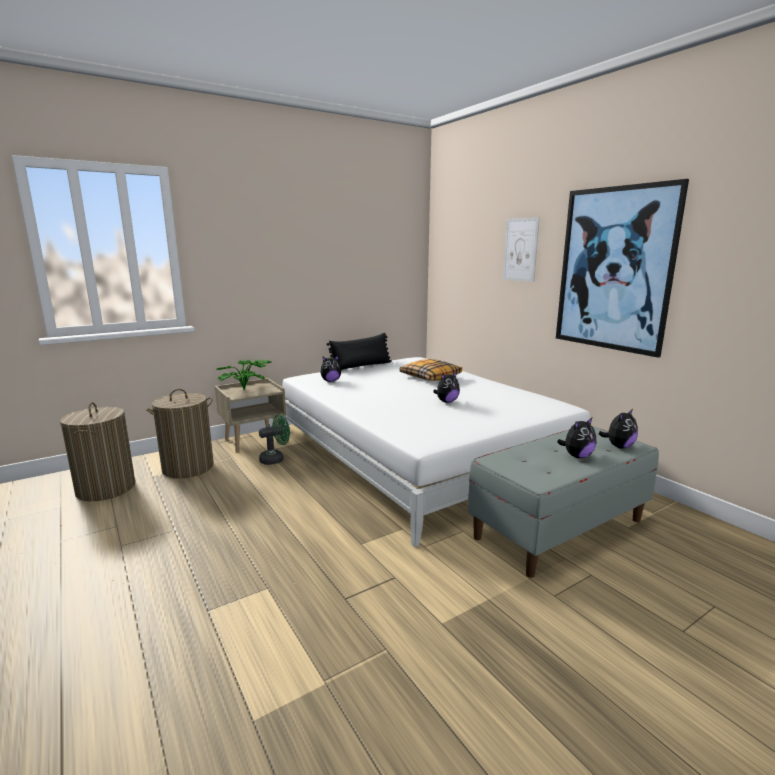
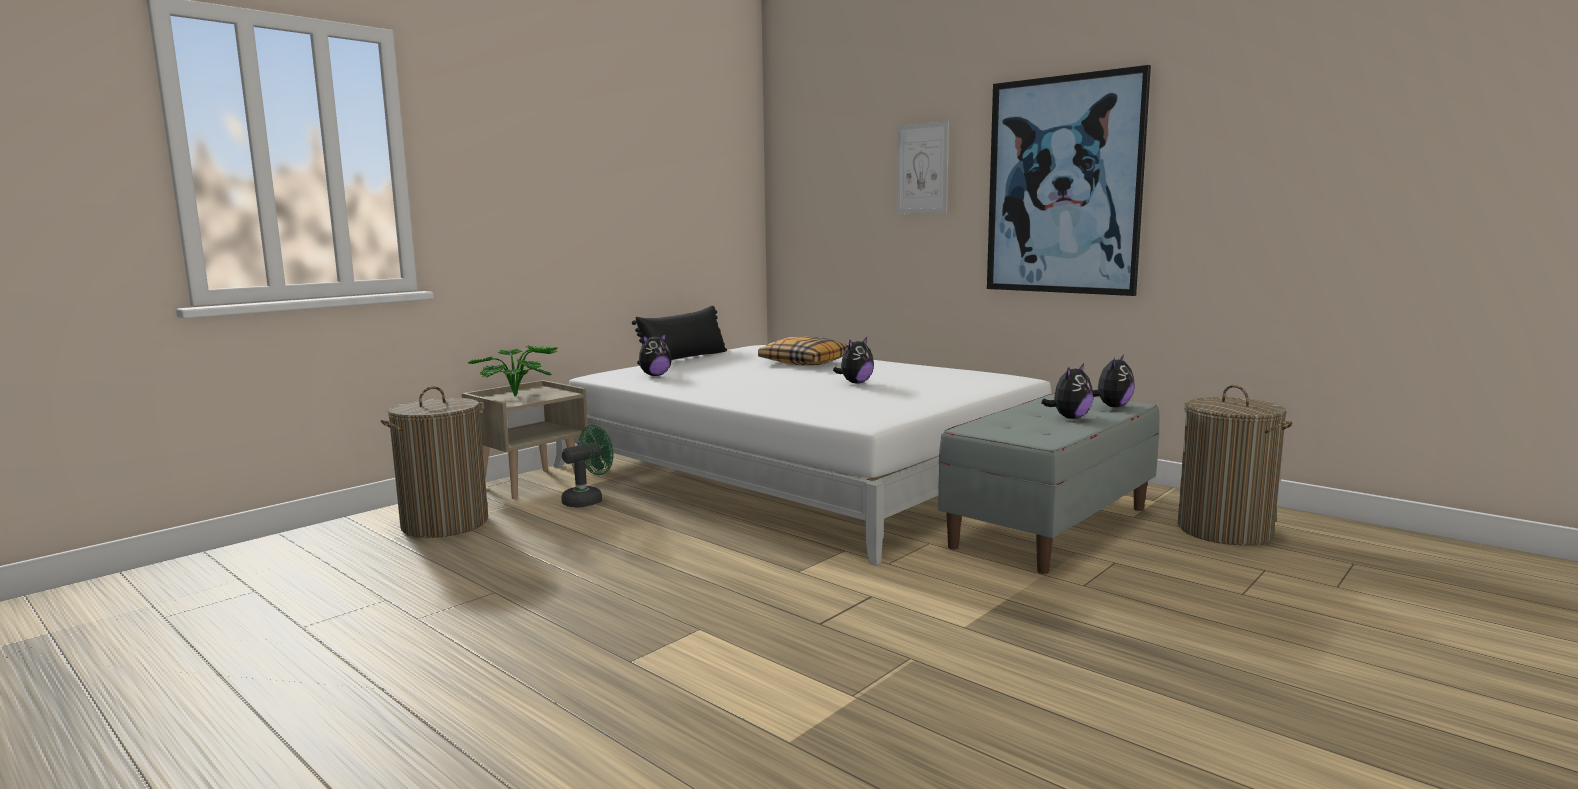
camera: 15 degrees left, 5 degrees down
laundry basket [60,402,135,501] -> laundry basket moved to [1178,385,1292,545]

